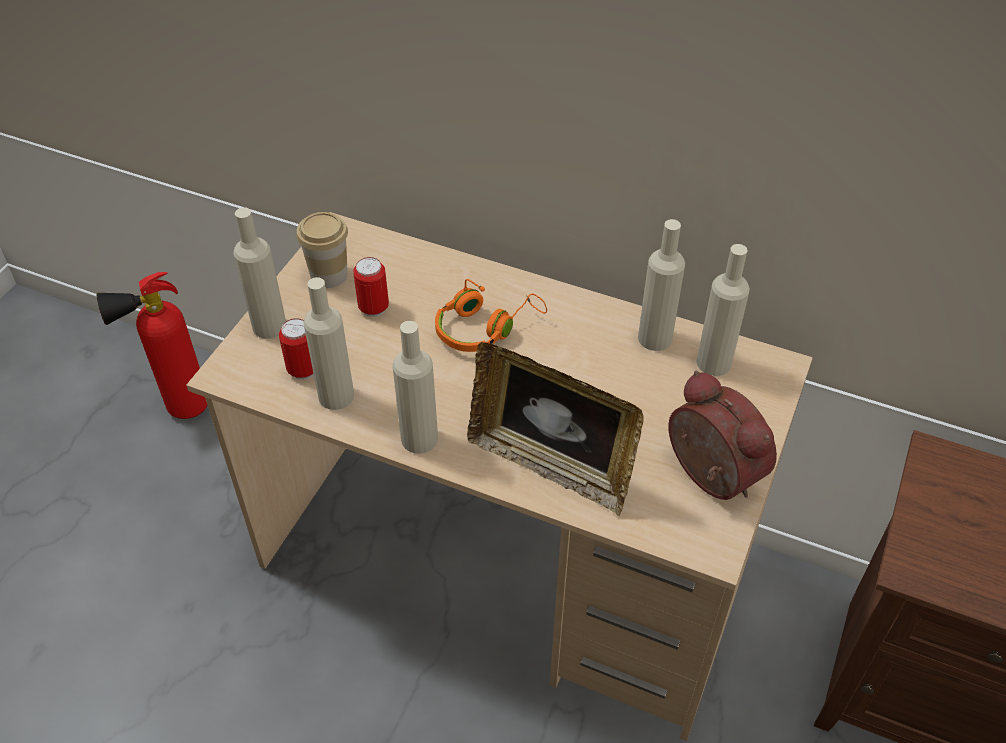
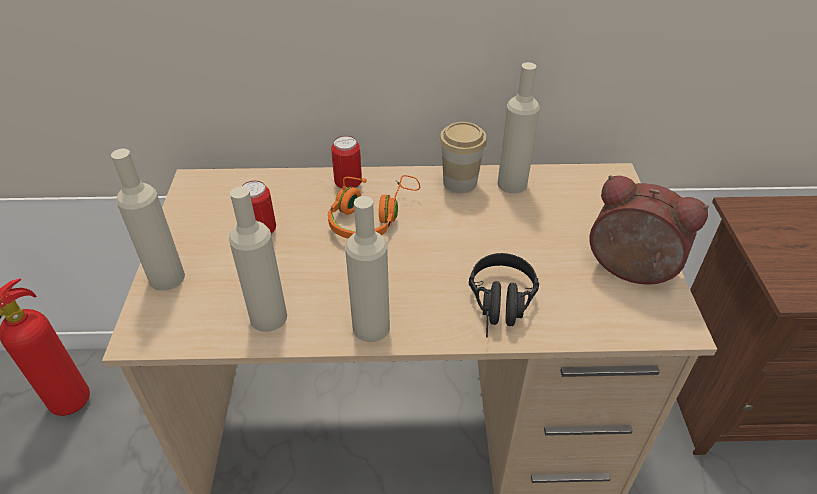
camera: 25 degrees left, 5 degrees down
can [279,318,314,380] -> can moved to [331,136,362,190]
cup [296,212,348,288] -> cup moved to [439,122,487,193]
picture frame [467,342,644,516] -> black headphones [469,253,539,338]
beige bottle [696,244,750,376] -> none

